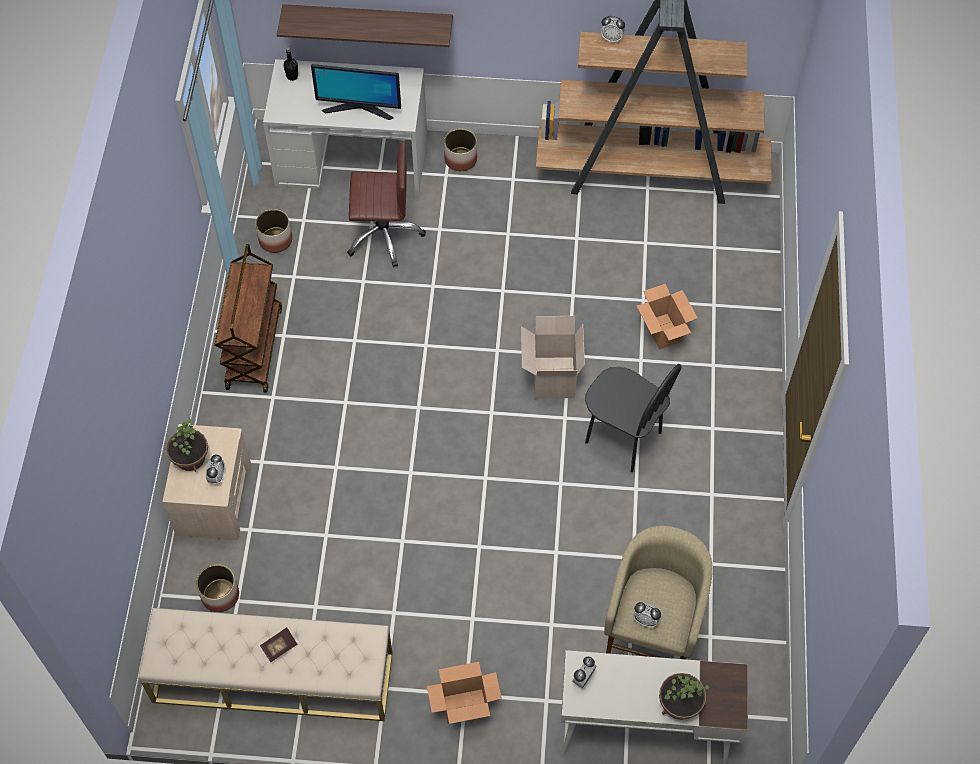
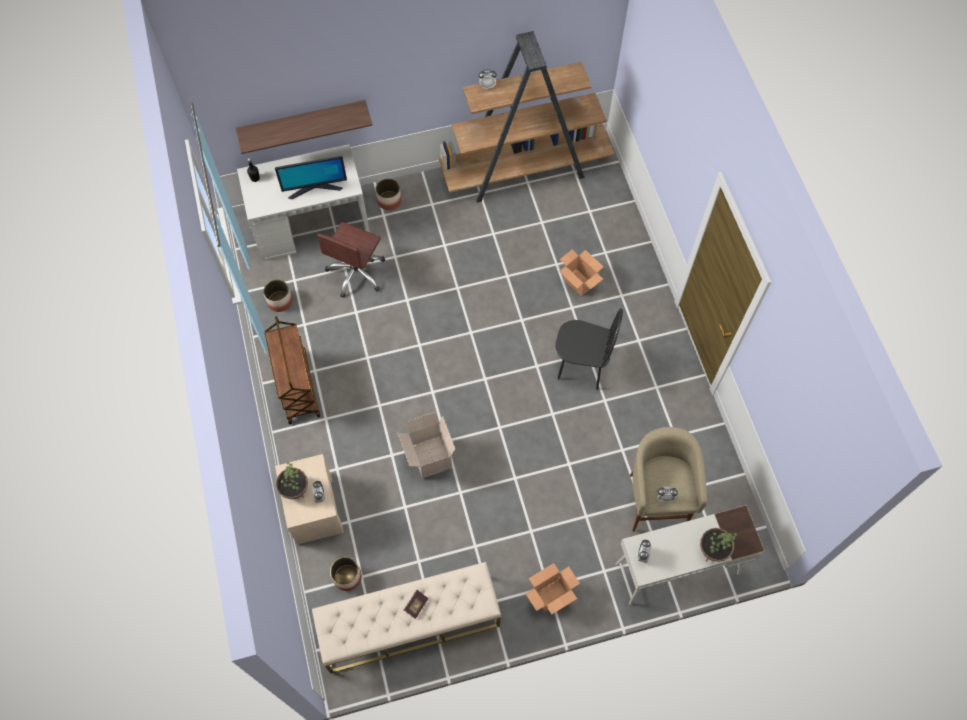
camera: 20 degrees left, 5 degrees up
brown office chair [347,140,426,267] -> brown office chair turned 135 degrees clockwise [316,222,385,298]
cardboard box [521,316,585,399] -> cardboard box moved to [398,412,455,478]

